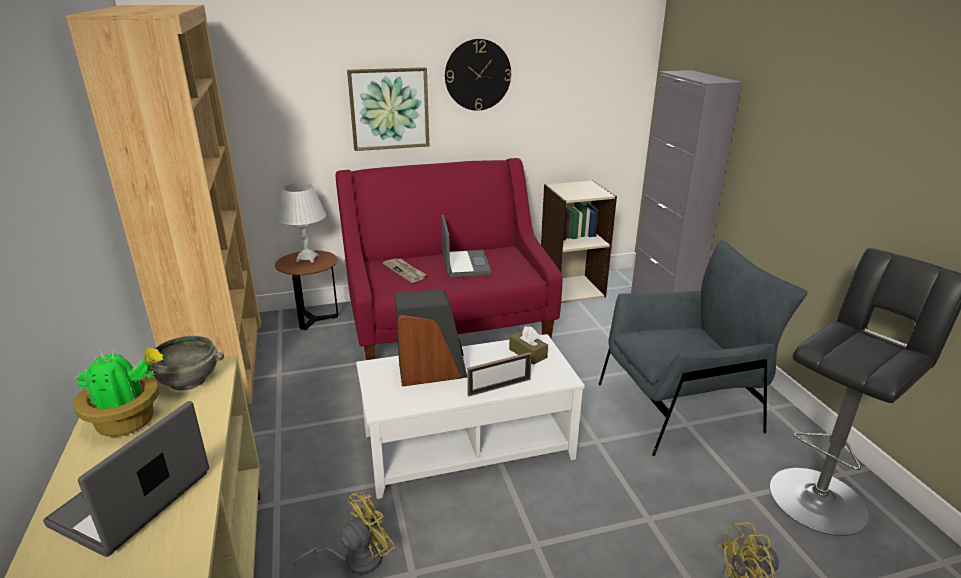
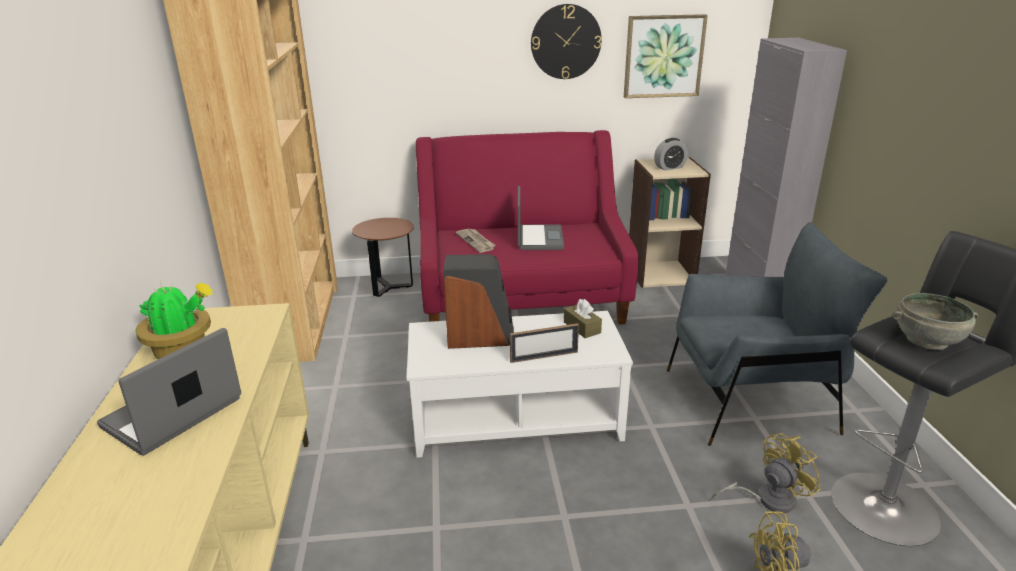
camera: 10 degrees right, 0 degrees up
grey bowl [142,336,224,391] -> grey bowl moved to [892,293,978,350]
white table lamp [277,183,326,263] -> none
yellow fan [293,492,396,575] -> yellow fan moved to [711,433,821,513]
picture [347,67,429,151] -> picture moved to [624,14,708,98]
none -> alarm clock [654,138,688,171]

